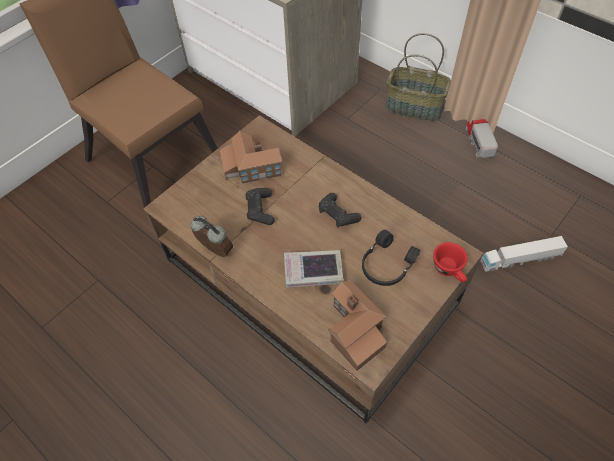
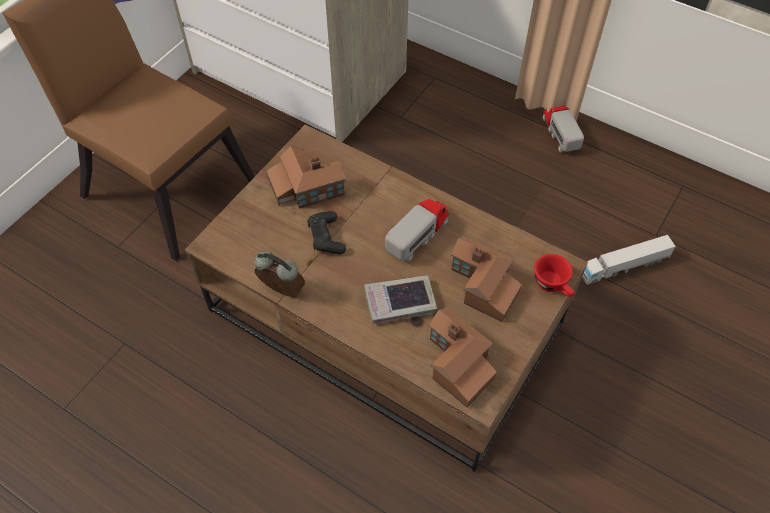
camera: 10 degrees left, 0 degrees up
black game controller [319,193,362,228] -> toy truck [385,198,449,262]
black headphones [362,230,420,286] -> toy house [451,236,522,322]
basket [385,33,451,121] -> none

